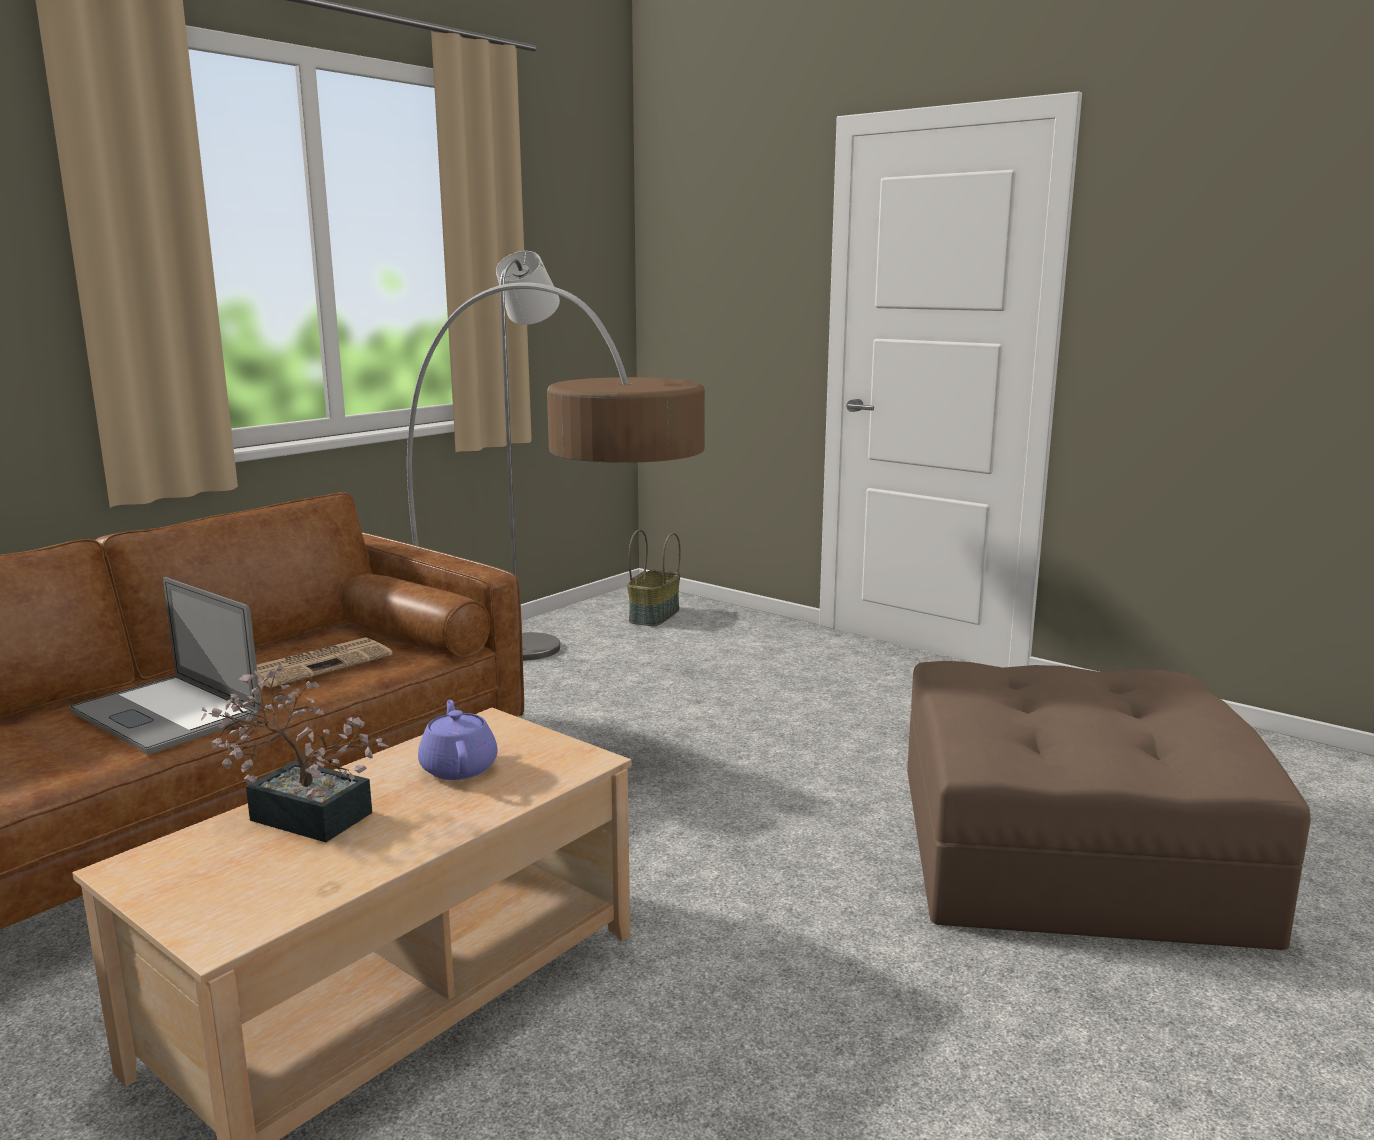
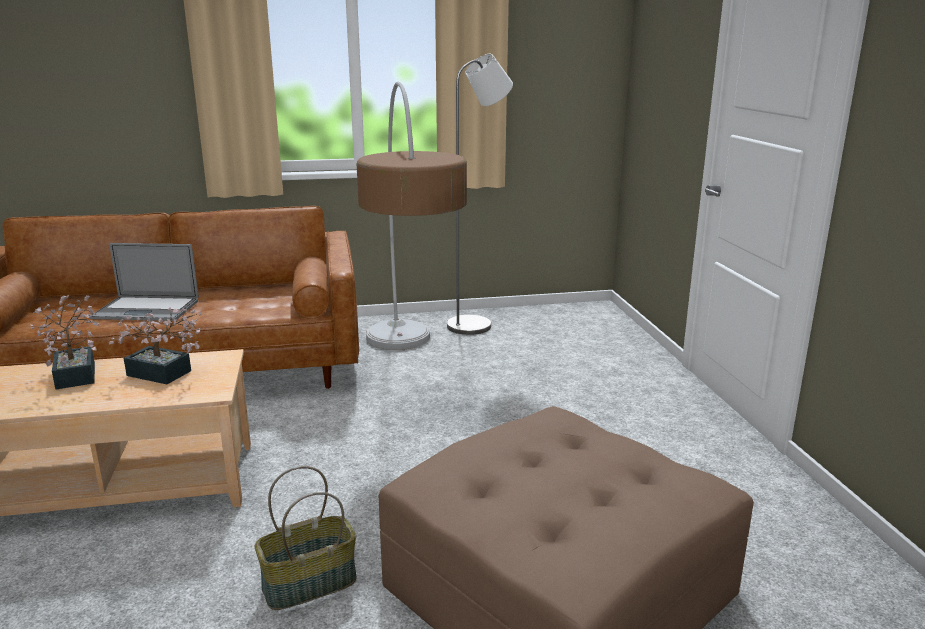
camera: 40 degrees right, 5 degrees up
laptop [69,577,261,754] -> laptop turned 75 degrees counterclockwise [90,243,199,321]
newspaper [257,637,392,688] -> none
purple teapot [418,700,498,780] -> potted plant [108,307,201,384]
basket [627,529,681,626] -> basket moved to [254,466,357,610]

